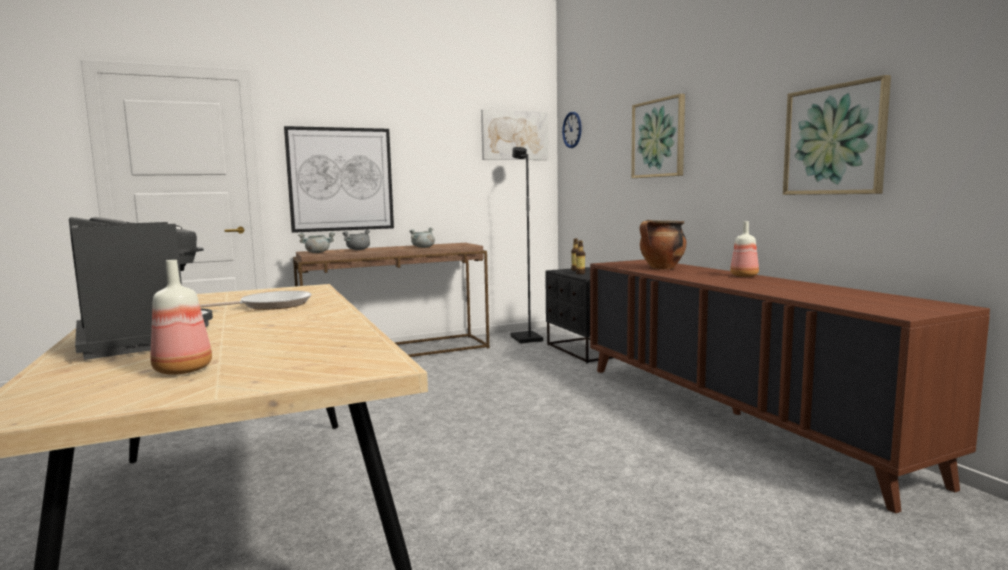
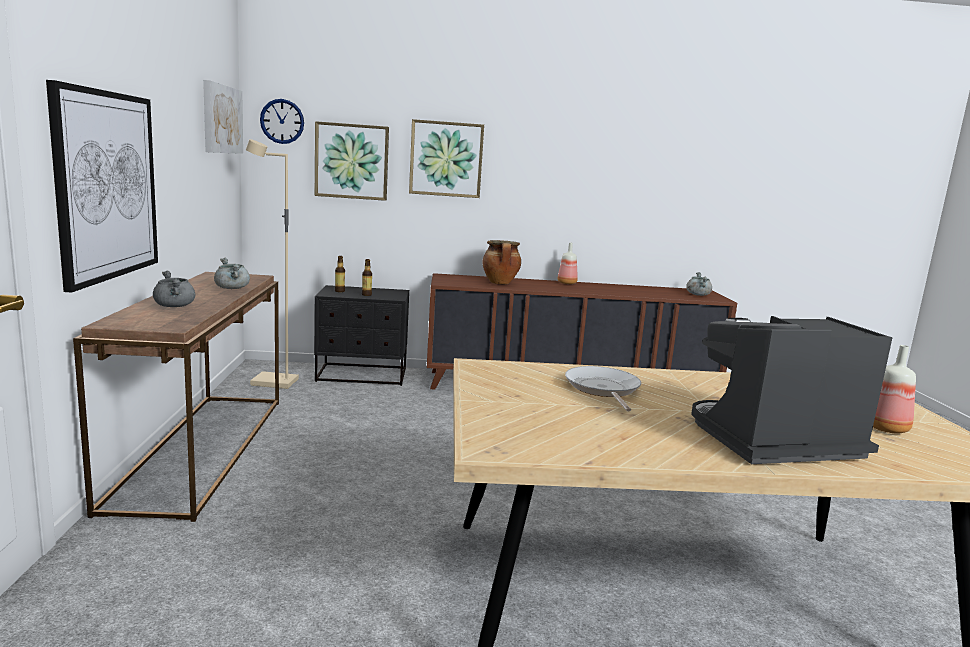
camera: 70 degrees left, 5 degrees up
grey cooking pot [298,232,335,253] -> grey cooking pot moved to [686,272,712,296]
black floor lamp [510,147,543,344] -> beige floor lamp [246,139,299,389]
picture [783,75,891,195] -> picture moved to [315,121,389,201]

